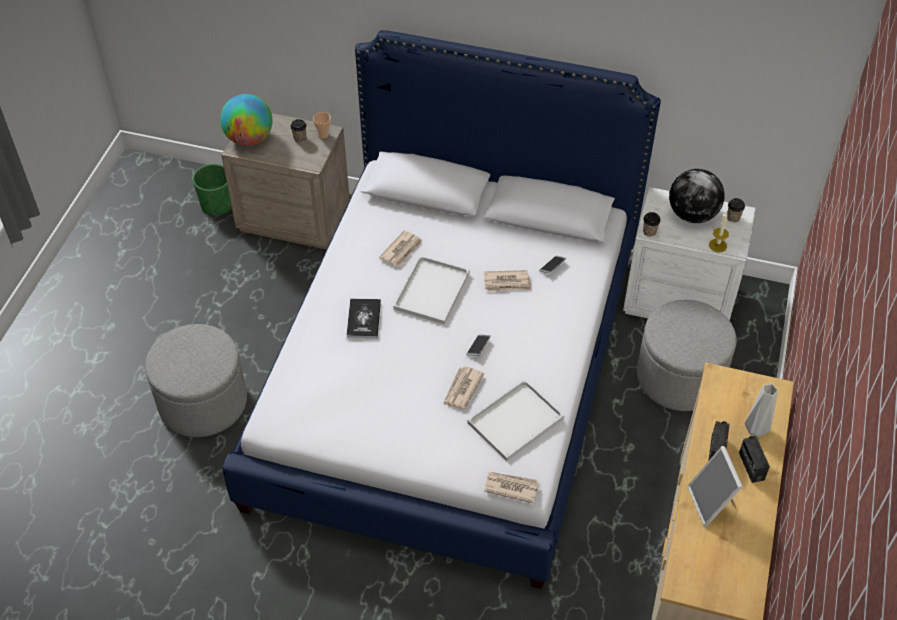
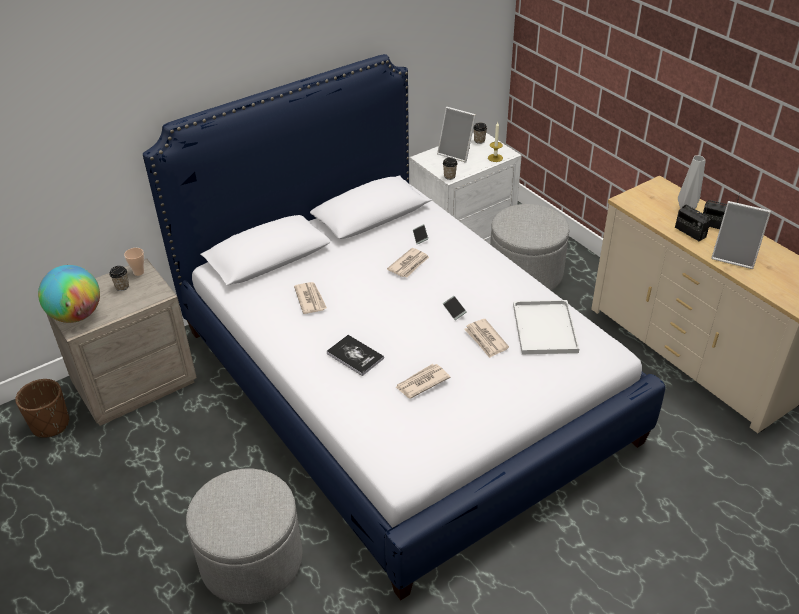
camera: 50 degrees left, 10 degrees down
green planter [193,164,232,216] -> brown planter [15,379,69,438]
white tray [393,256,470,325] -> none
newspaper [484,472,539,504] -> newspaper moved to [395,364,451,399]
globe [669,169,725,223] -> picture frame [437,107,476,162]

